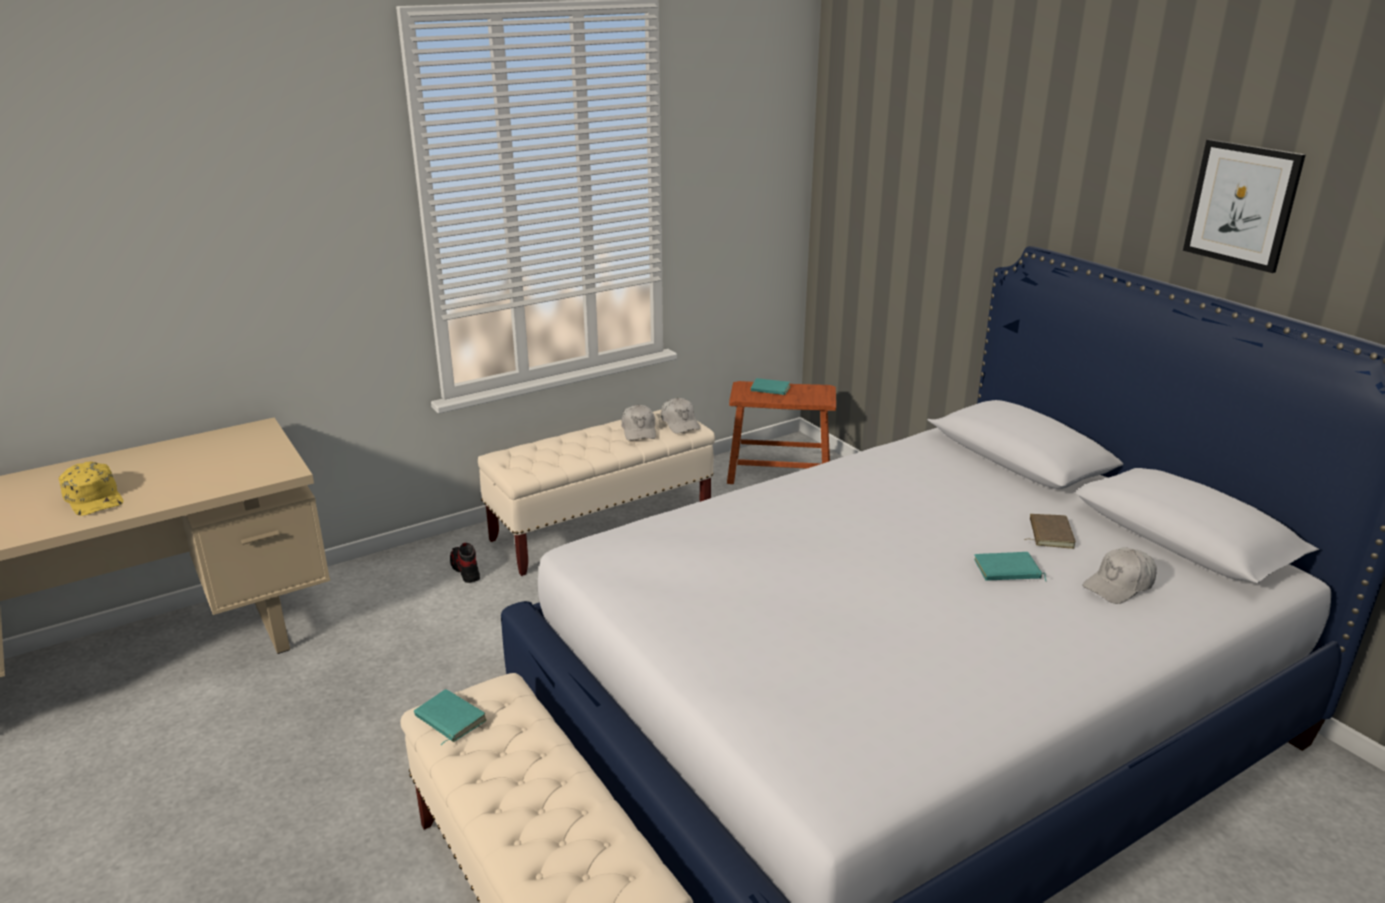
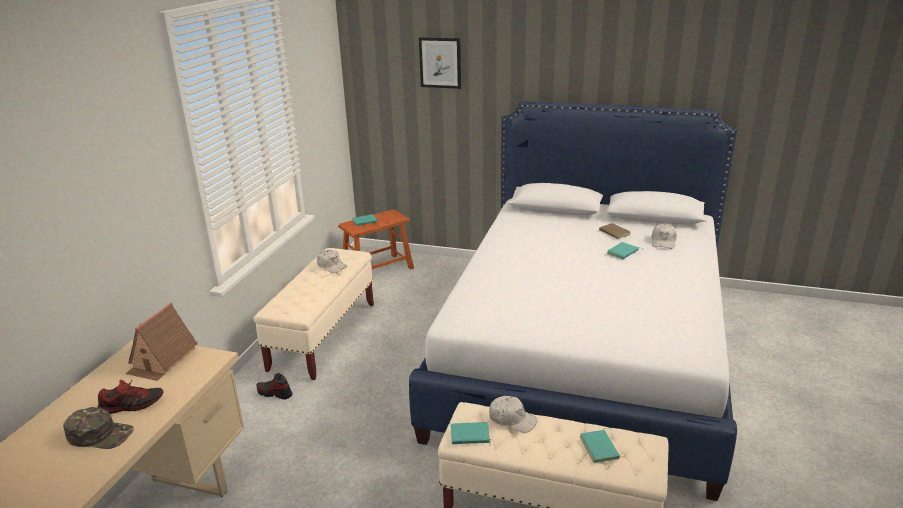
camera: 40 degrees left, 0 degrees up
yellow cap [58,462,123,516] -> green cap [63,407,134,449]
white cap [661,398,701,434] -> white cap moved to [489,396,538,433]
picture [1183,139,1306,273] -> picture moved to [419,37,461,89]
none -> shoe [97,380,164,414]
none -> toy house [125,303,198,381]
none -> turquoise book [580,428,620,463]

